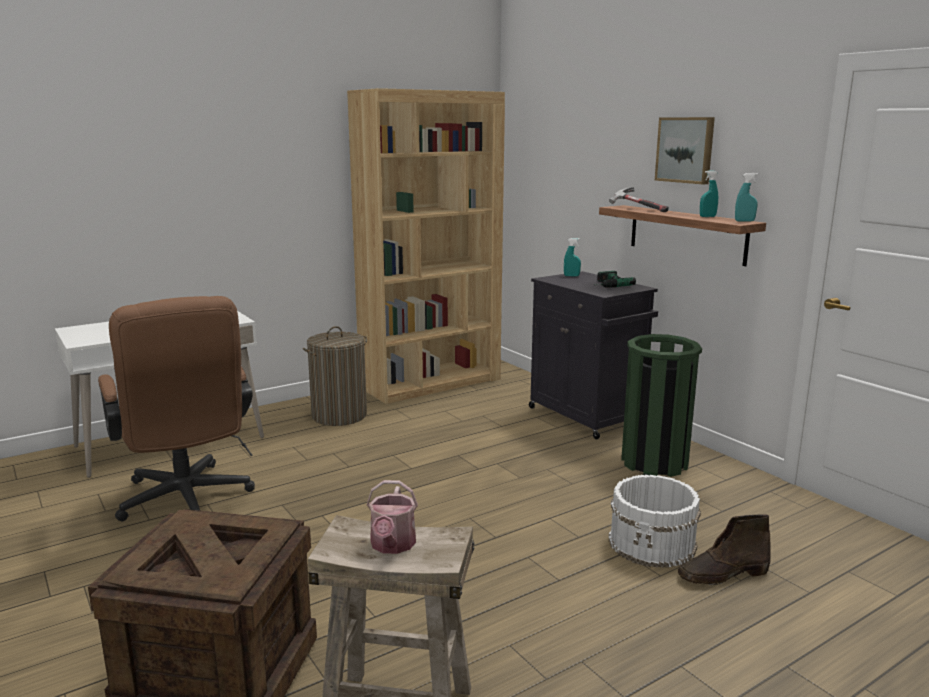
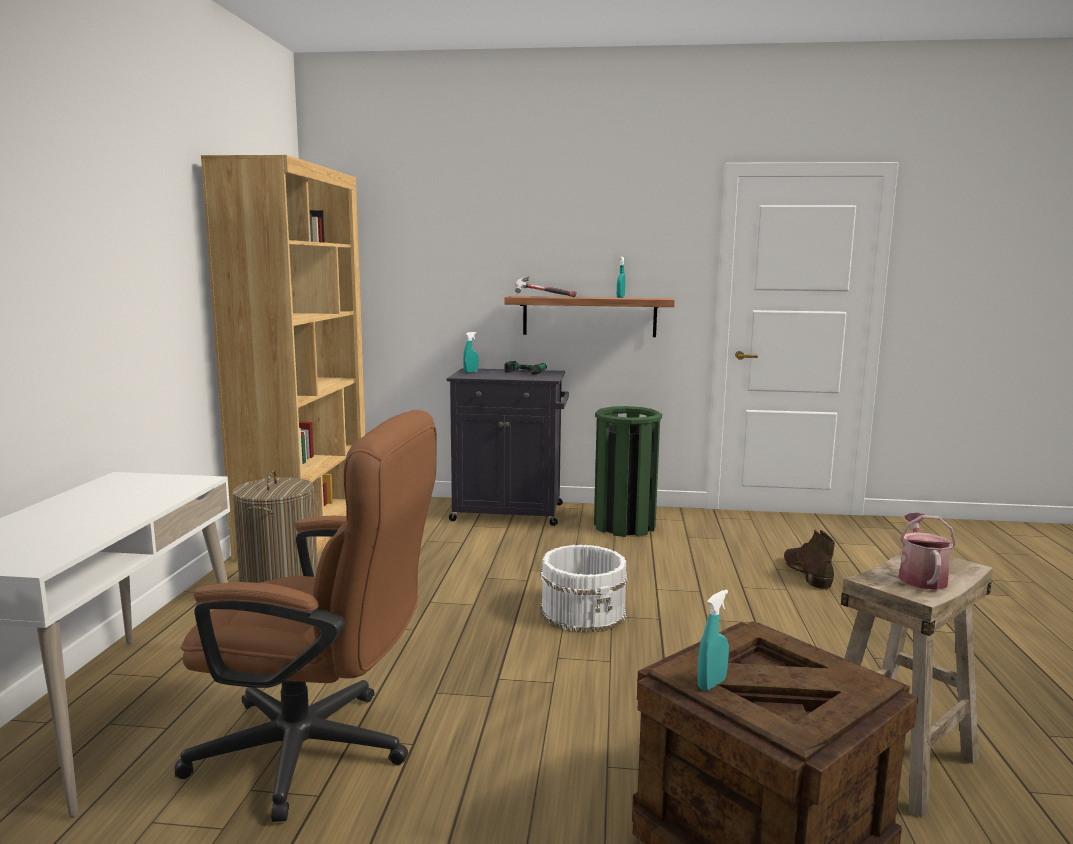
camera: 50 degrees left, 5 degrees down
watering can [367,480,418,554] -> watering can turned 120 degrees counterclockwise [898,513,956,590]
white bucket [609,475,701,568] -> white bucket moved to [540,545,628,633]
picture [655,117,715,184] -> none
brown boot [678,514,771,585] -> brown boot turned 150 degrees clockwise [784,530,835,589]
turquoise spray bottle [735,173,758,222] -> turquoise spray bottle moved to [697,590,729,691]

